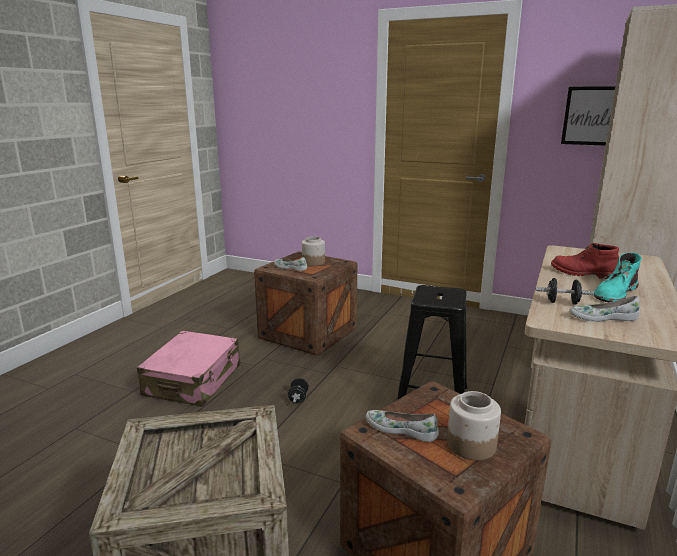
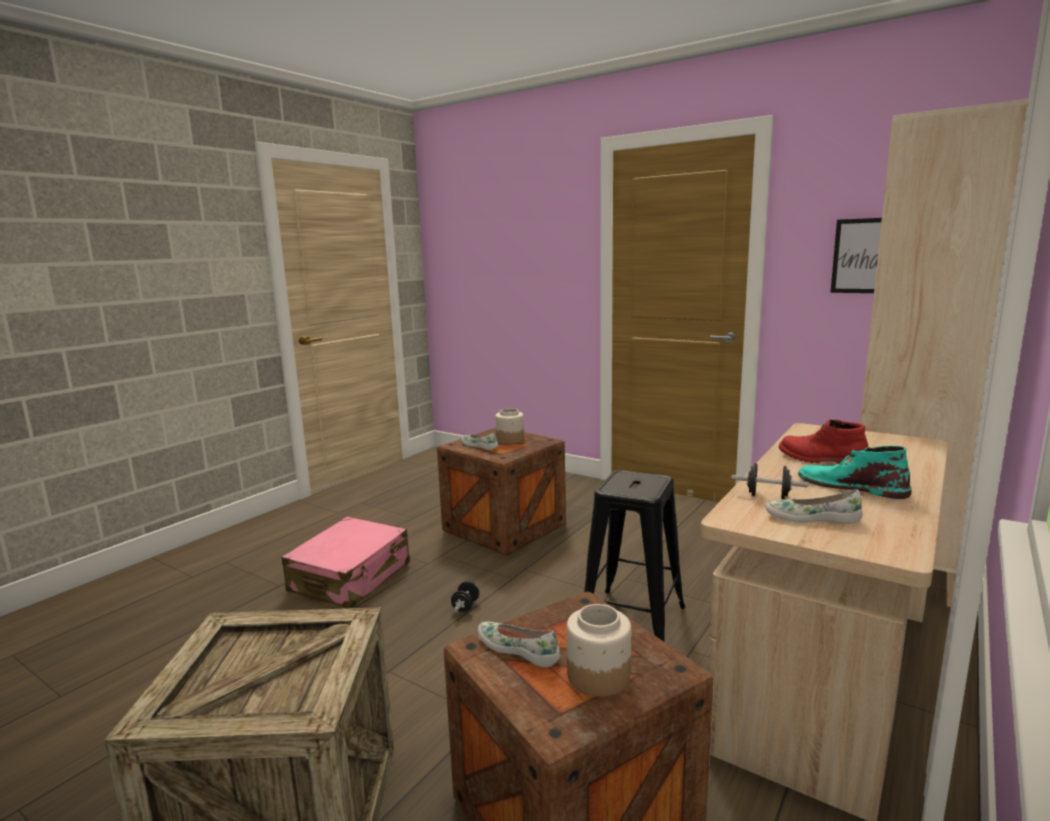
camera: 10 degrees right, 5 degrees down
turquoise boot [594,253,642,302] -> turquoise boot turned 75 degrees clockwise [798,446,911,499]

